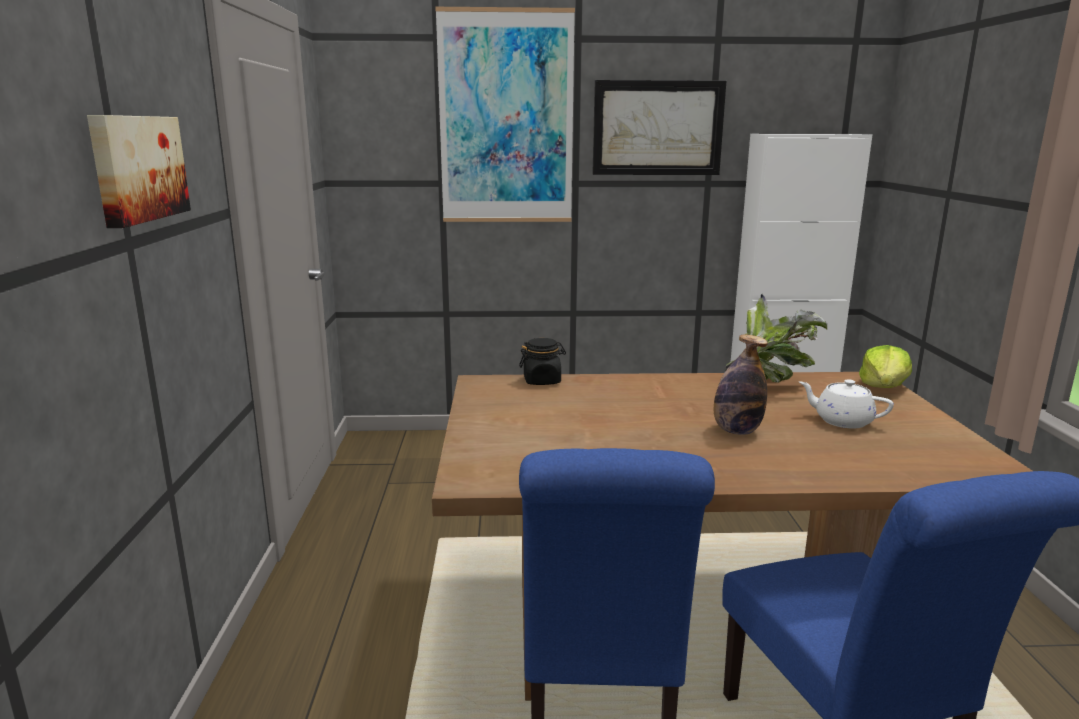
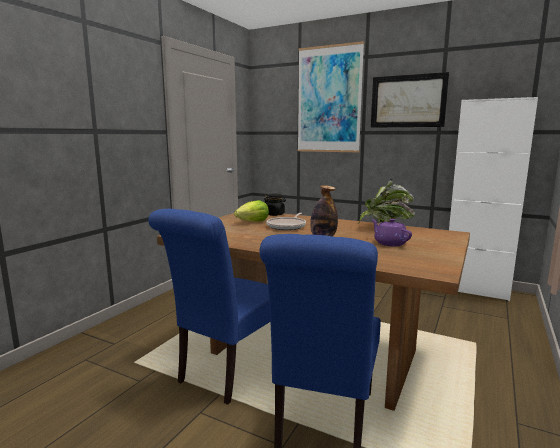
camera: 30 degrees right, 5 degrees down
picture [87,115,191,228] -> none
white teapot [799,379,894,428] -> purple teapot [371,219,412,246]
lettuce [859,345,912,388] -> lettuce moved to [234,200,269,222]
none -> frying pan [267,213,306,230]

